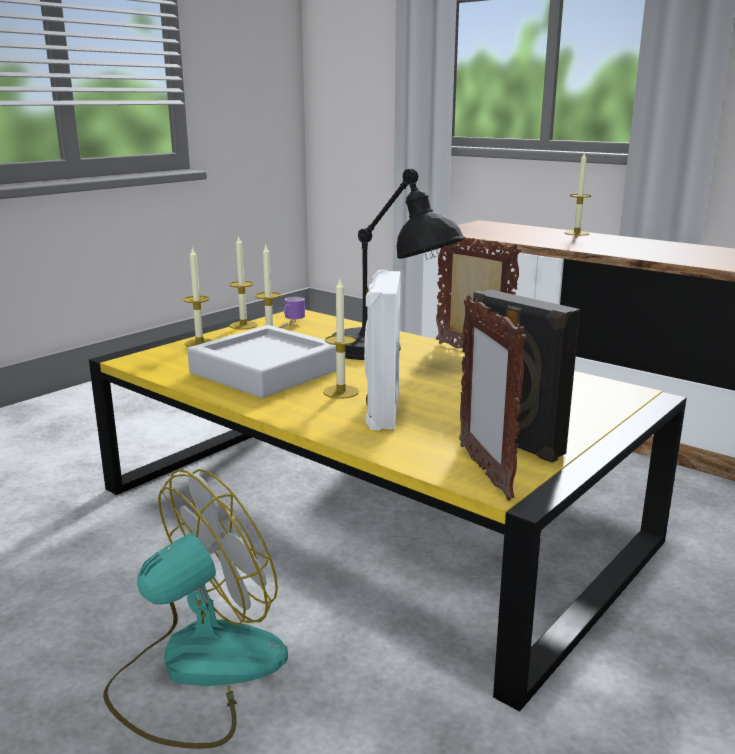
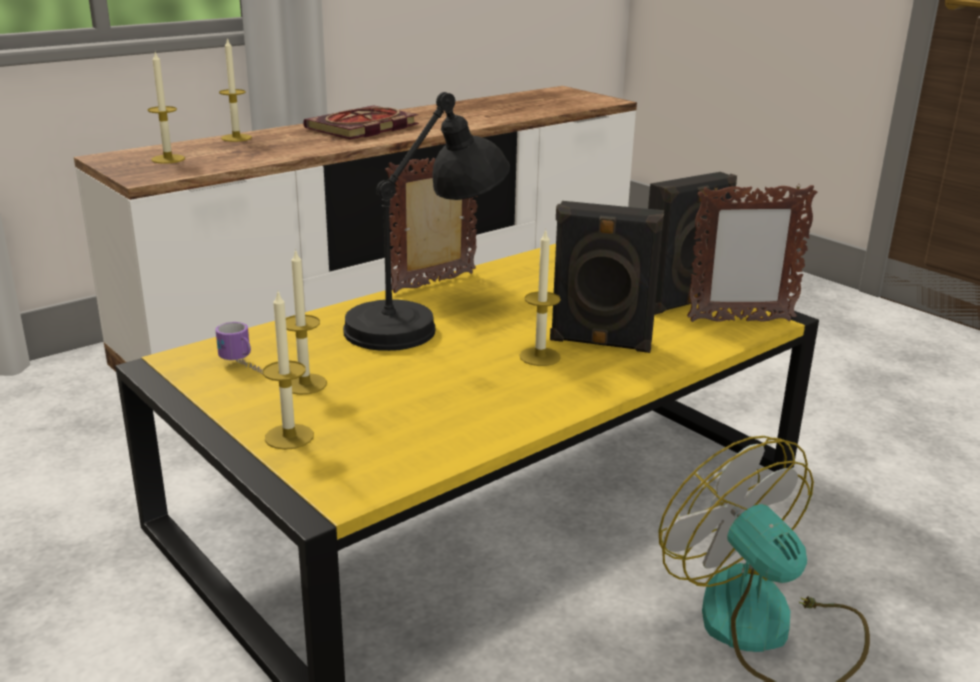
camera: 80 degrees left, 5 degrees up
grey tray [187,325,336,398] -> none
candle [229,235,258,329] -> candle moved to [147,52,185,164]
white speaker [364,270,401,430] -> black speaker [550,201,664,353]
none -> book [303,105,419,140]

